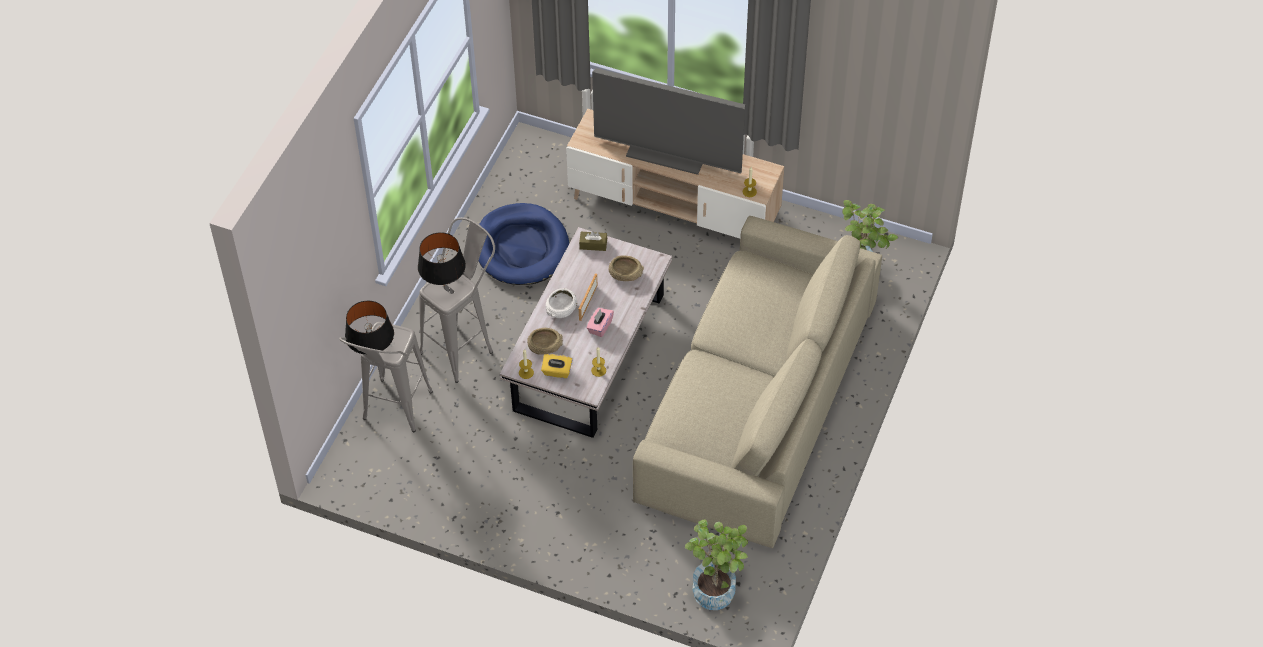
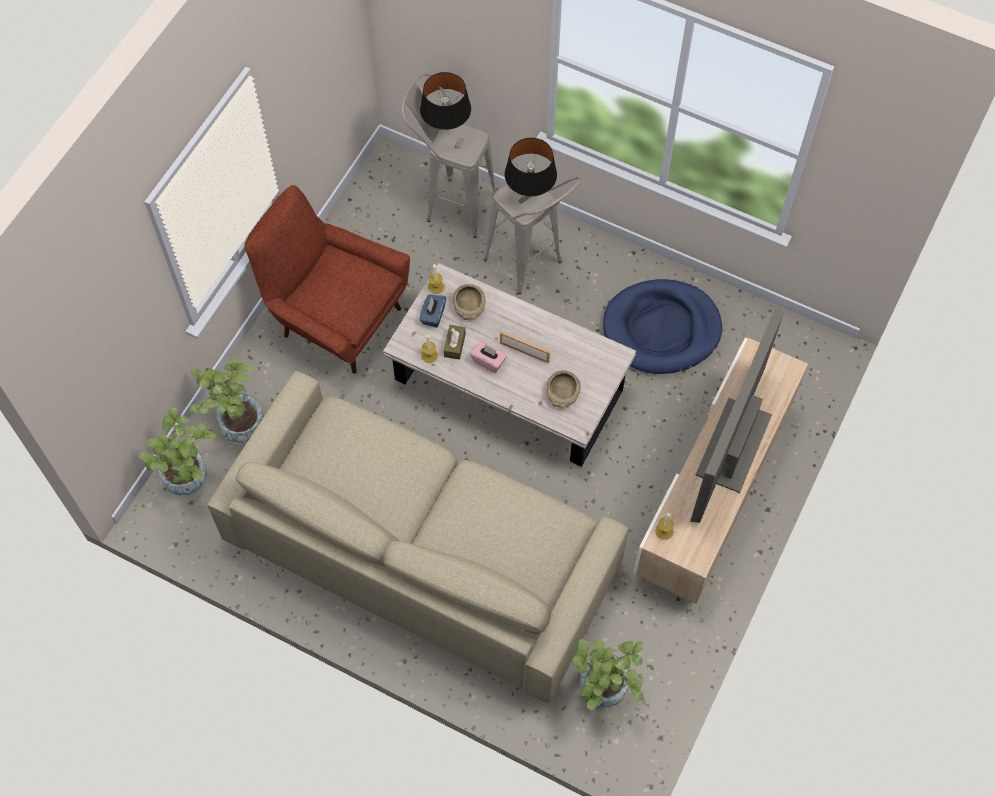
camera: 95 degrees right, 10 degrees up
yellow tissue box [541,354,572,378] -> blue tissue box [419,295,446,327]
white bowl [546,288,577,318] -> none
brown tissue box [579,231,607,251] -> brown tissue box moved to [444,325,466,360]
none -> potted plant [190,357,264,445]
none -> red armchair [244,185,410,374]

